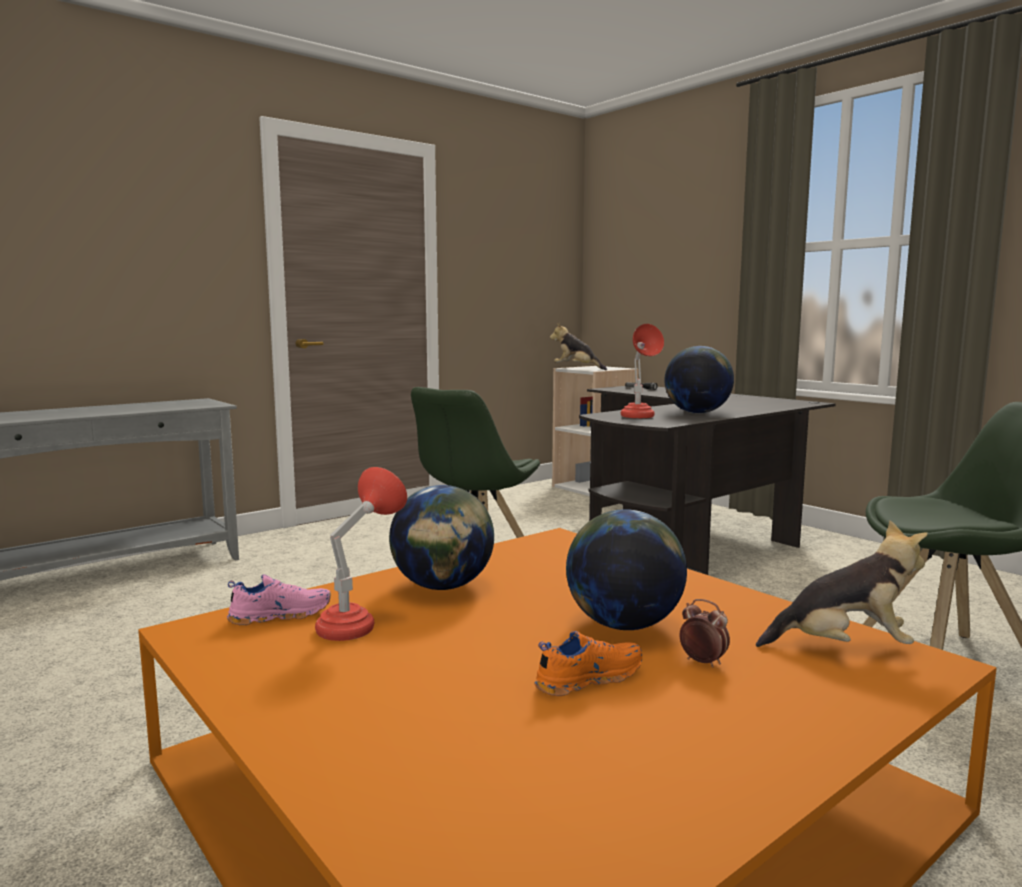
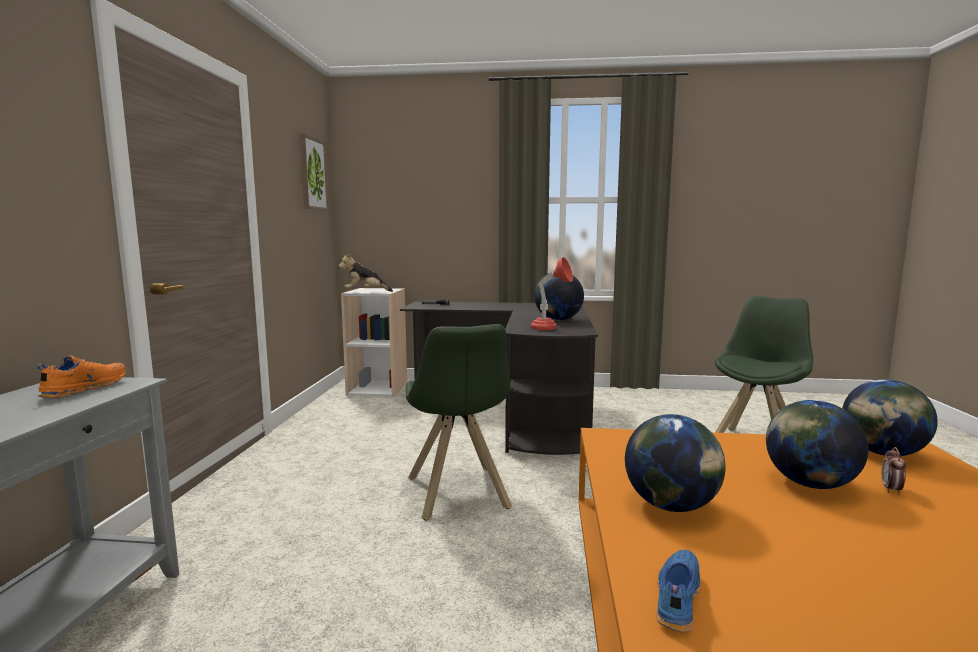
camera: 45 degrees left, 0 degrees up
pink shoe [227,574,331,625] -> blue shoe [657,550,701,632]
red table lamp [315,467,407,641] -> none
orange shoe [535,631,642,696] -> orange shoe moved to [37,356,126,398]
alarm clock [680,599,730,667] -> alarm clock turned 60 degrees counterclockwise [882,447,906,494]
plush toy [756,520,928,647] -> globe [842,379,938,456]
none -> picture [300,134,328,211]

